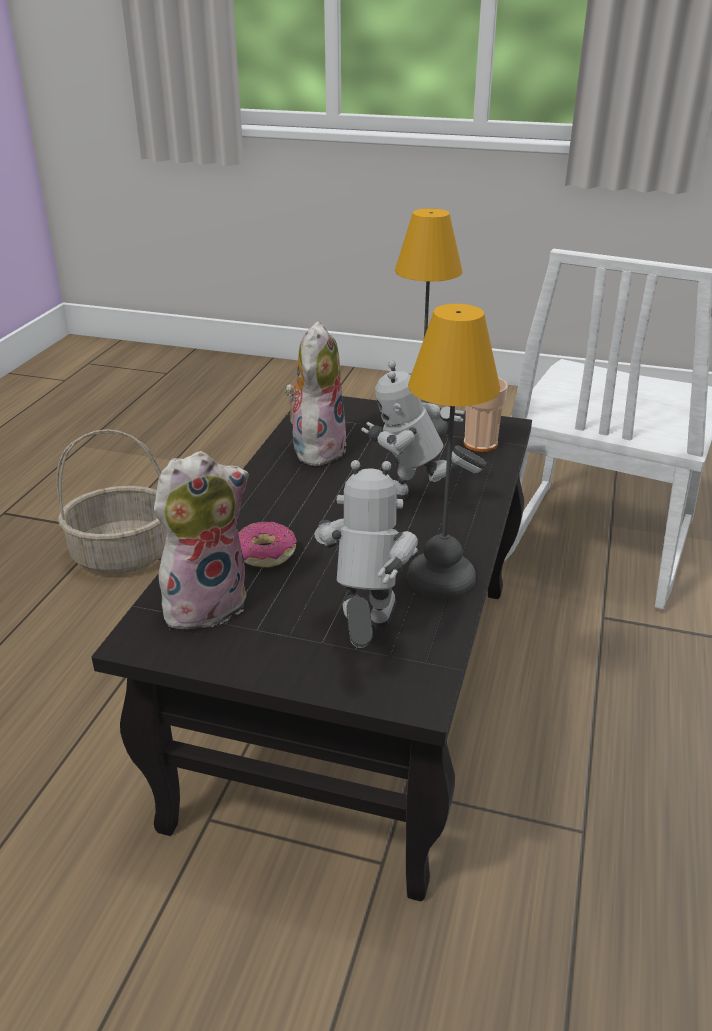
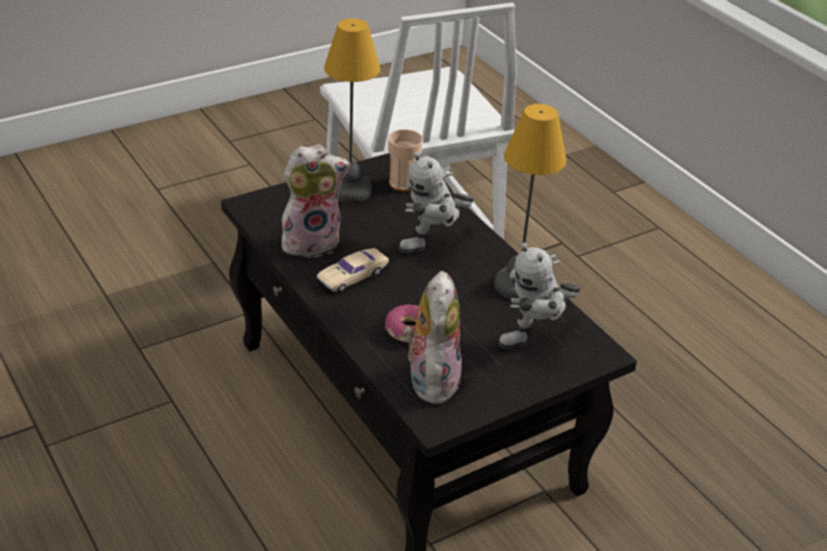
camera: 50 degrees left, 5 degrees up
basket [57,429,167,574] -> none
plush toy [285,321,347,466] -> plush toy turned 105 degrees clockwise [281,145,350,260]
toy robot [315,460,418,648] -> toy robot turned 90 degrees counterclockwise [498,243,581,349]
none -> beige toy car [317,248,389,292]

